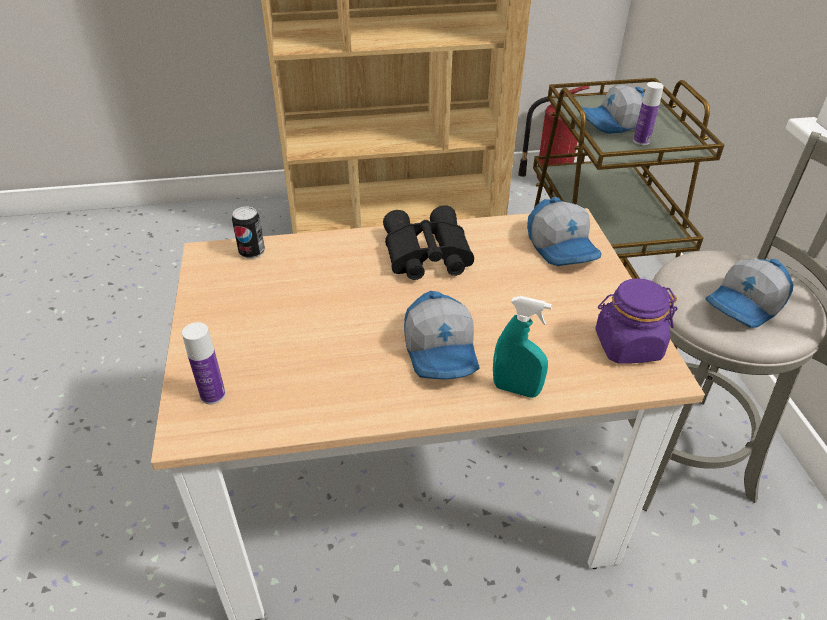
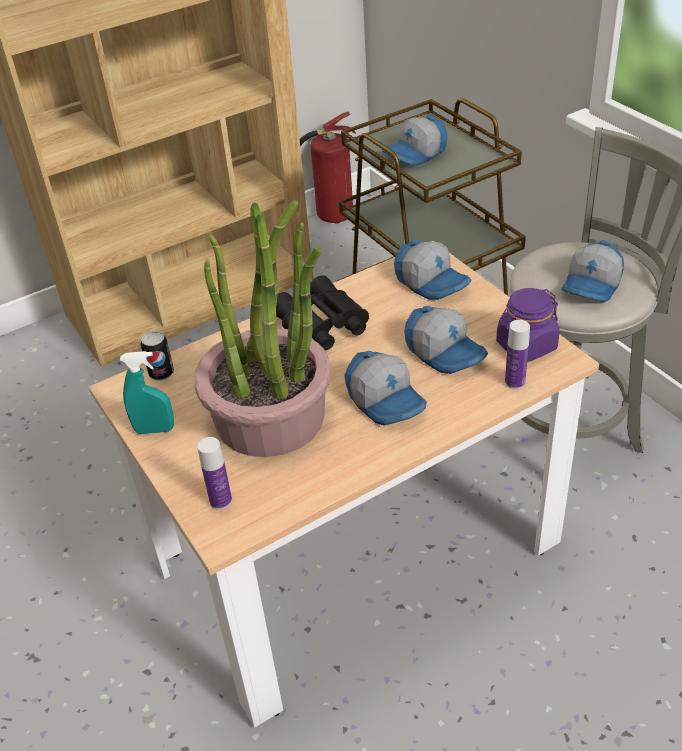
camera: 20 degrees left, 0 degrees up
turquoise spray bottle [493,296,552,398] -> turquoise spray bottle moved to [120,351,174,434]
bottle [633,82,664,145] -> bottle moved to [505,320,530,389]
none -> potted plant [194,200,331,457]
none -> cap [404,306,488,374]

